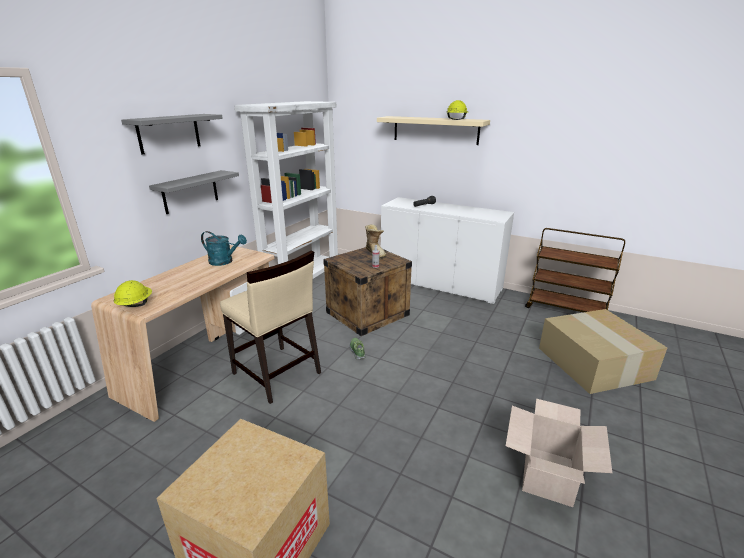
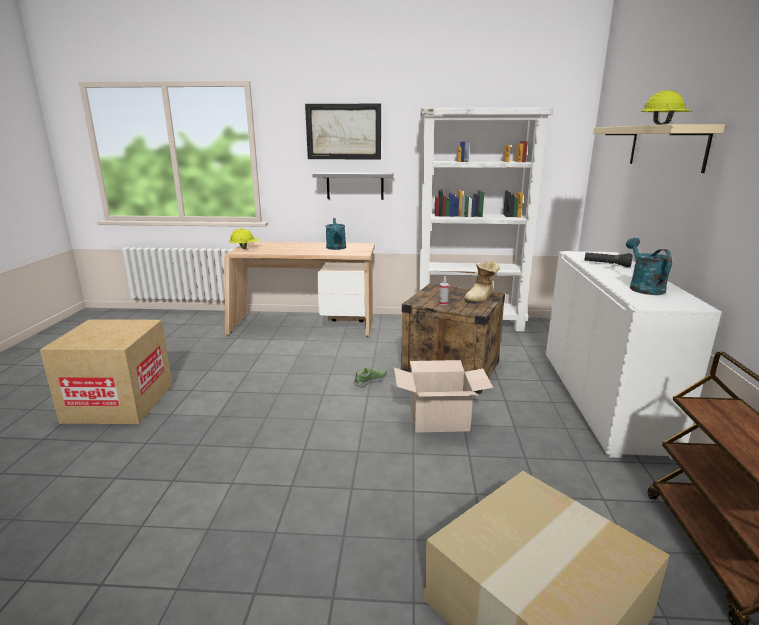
camera: 65 degrees right, 5 degrees down
grey shelf [121,114,223,155] -> picture [305,104,381,159]
beige chair [220,250,321,404] -> none
cardboard box [506,399,612,507] -> cardboard box moved to [394,360,493,433]
none -> turquoise watering can [626,238,673,295]

